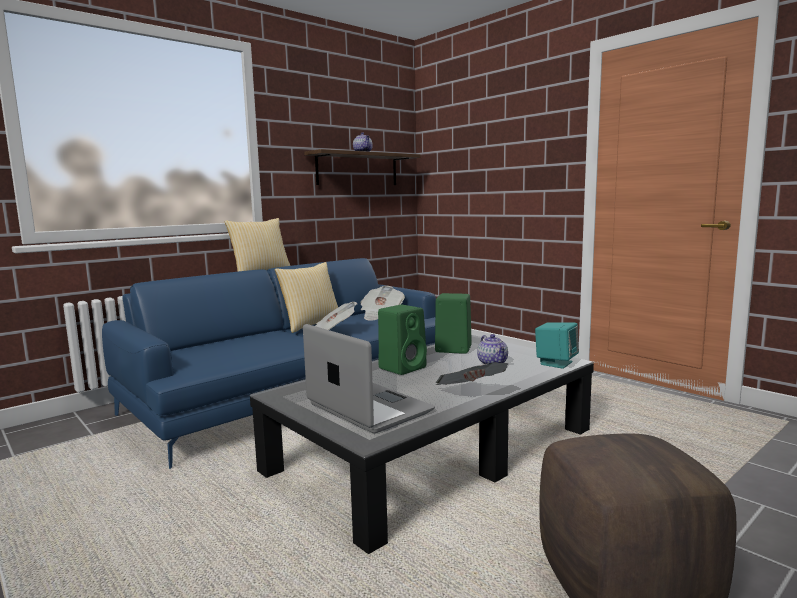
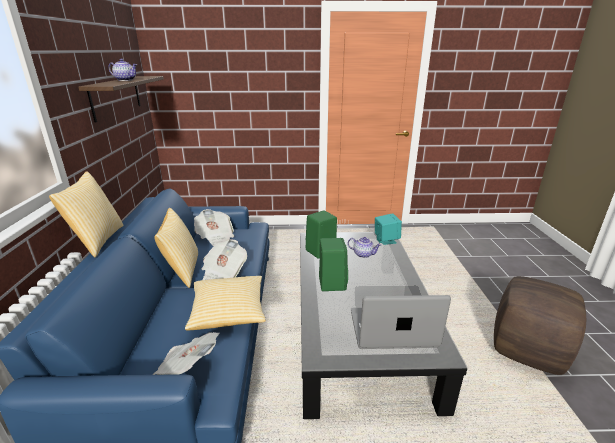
camera: 50 degrees left, 15 degrees up
newspaper [435,362,508,385] -> newspaper moved to [153,332,220,375]
none -> pillow [185,276,266,330]

